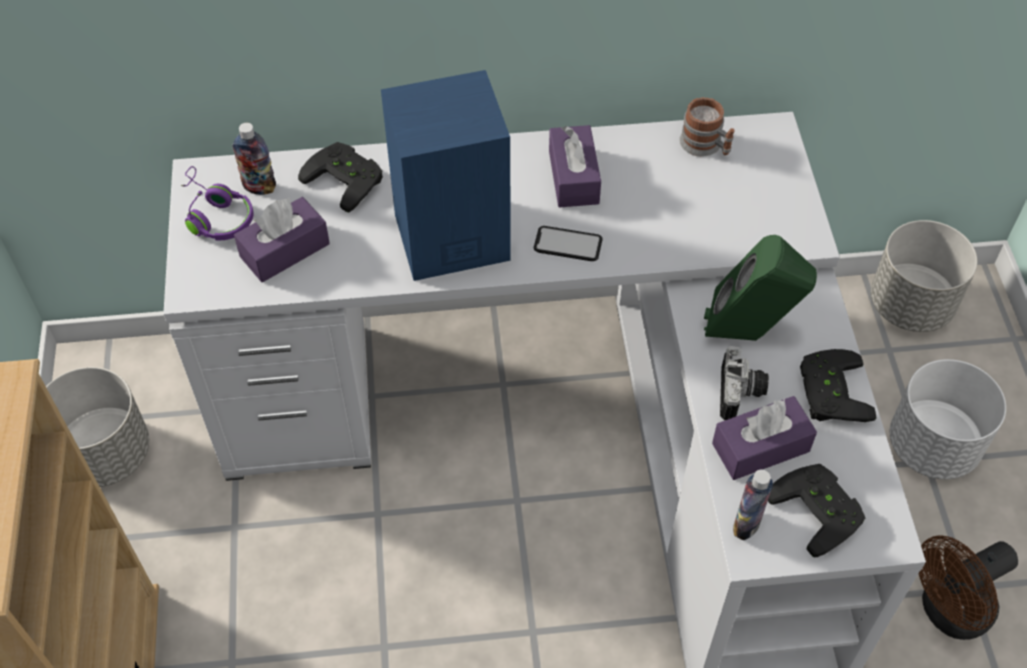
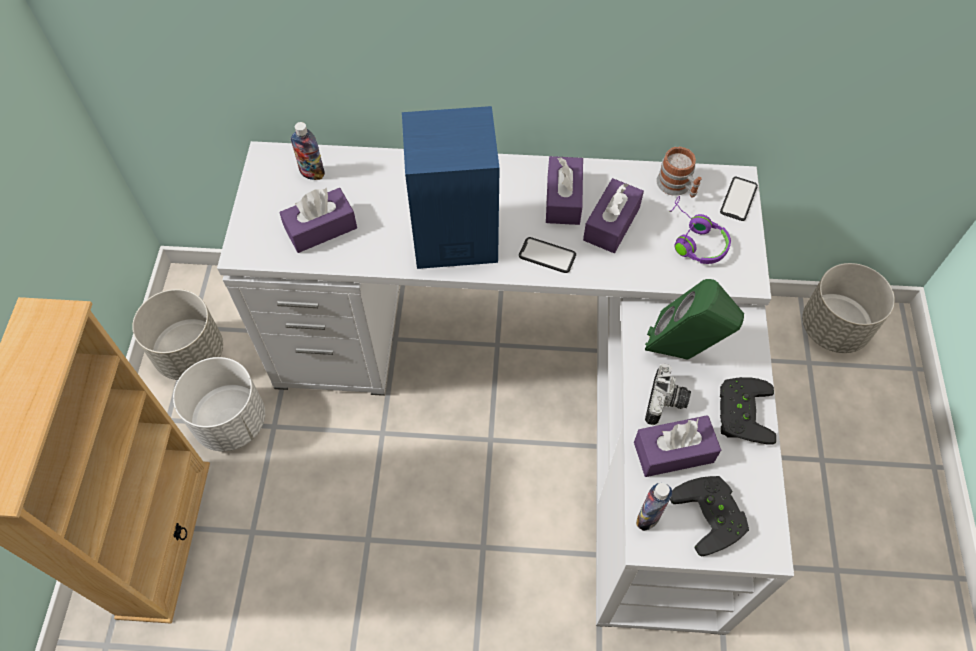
camera: 10 degrees right, 5 degrees up
purple headphones [181,166,254,241] -> purple headphones moved to [669,196,731,264]
black game controller [298,142,383,212] -> none
white planter [890,359,1006,479] -> white planter moved to [173,357,265,451]
brown fan [919,535,1018,640] -> none
none -> purple tissue box [583,178,644,253]
none -> phone [720,177,758,221]

